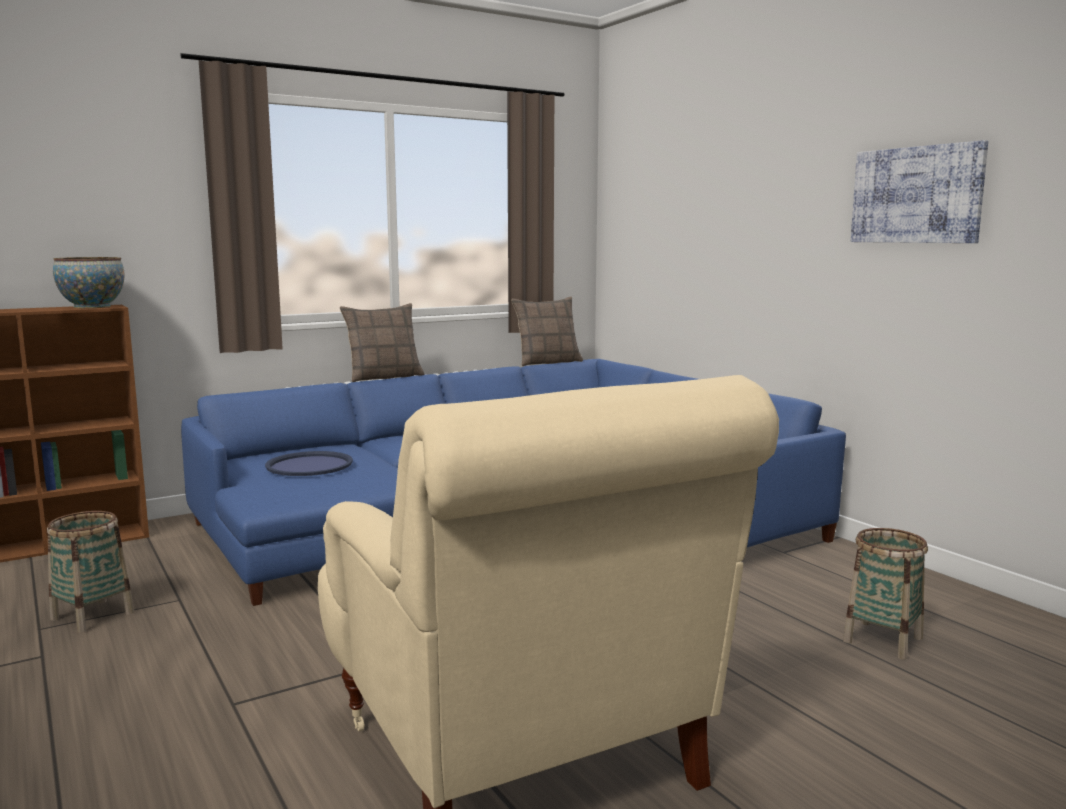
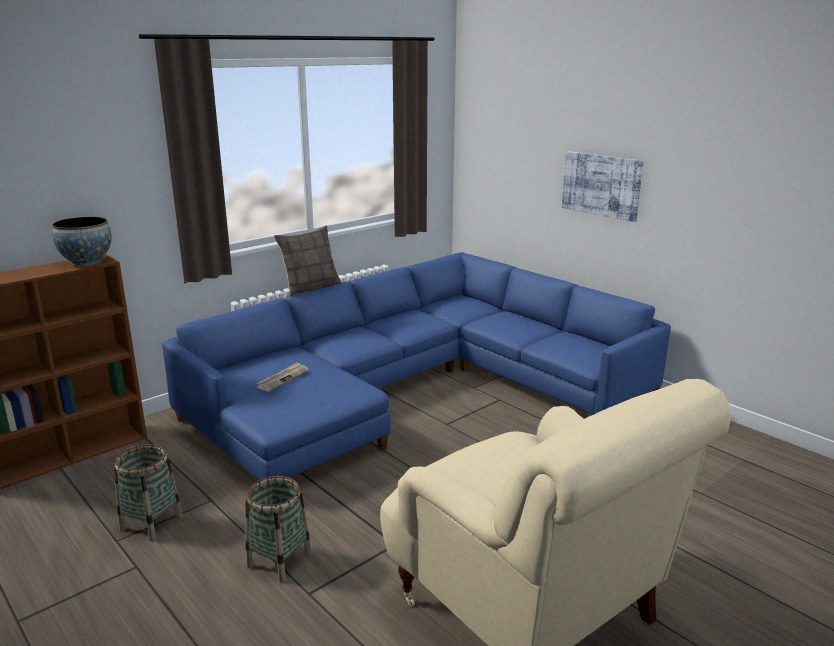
camera: 10 degrees left, 10 degrees up
blue tray [265,451,353,476] -> newspaper [256,362,309,392]
pillow [511,296,583,366] -> none
basket [843,528,928,660] -> basket moved to [245,476,312,583]
picture [851,140,988,243] -> picture moved to [562,151,643,222]

